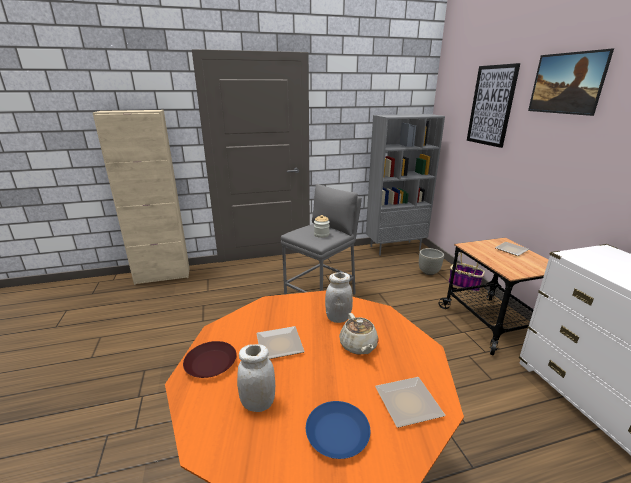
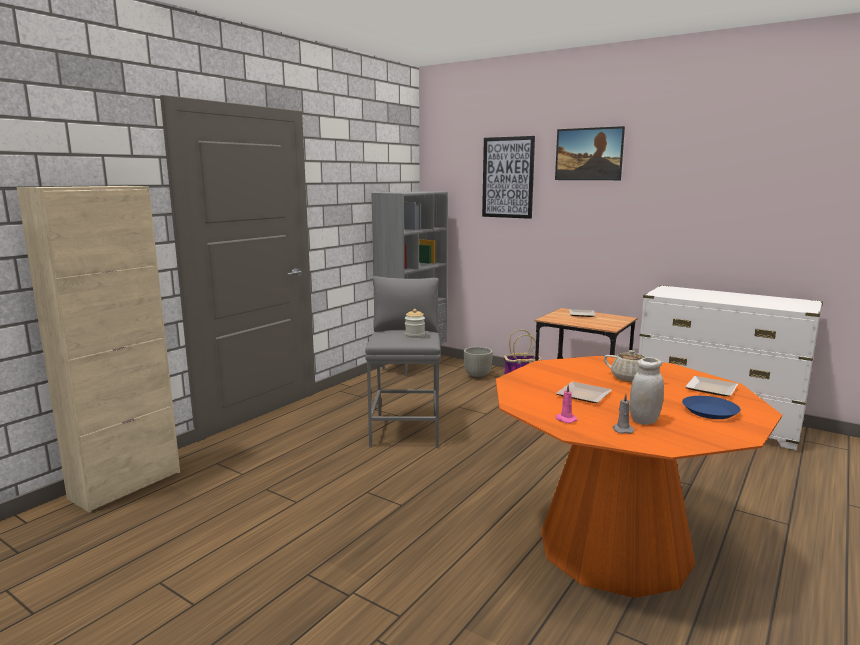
camera: 40 degrees left, 10 degrees down
brown plate [183,341,236,378] -> pink candle [555,384,577,423]
white jar [325,272,353,323] -> none
none -> grey candle [613,394,635,434]

